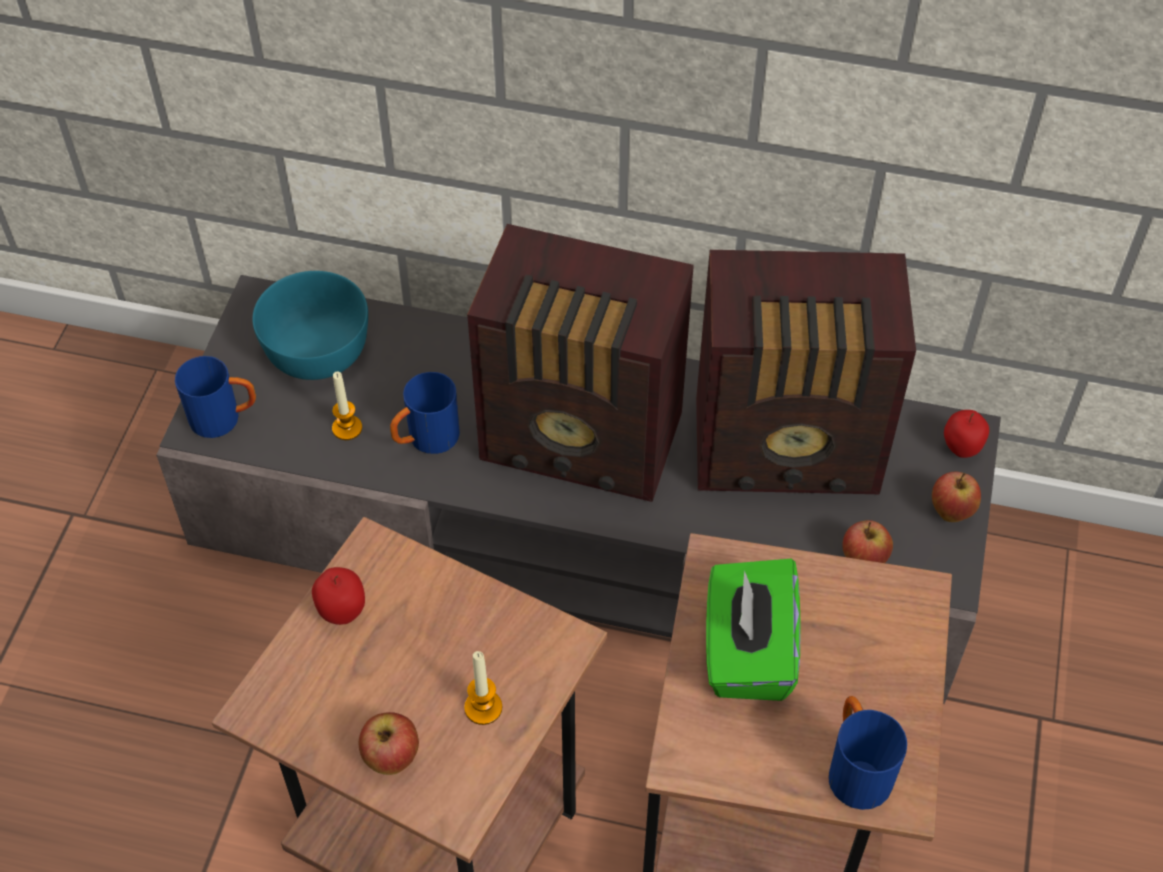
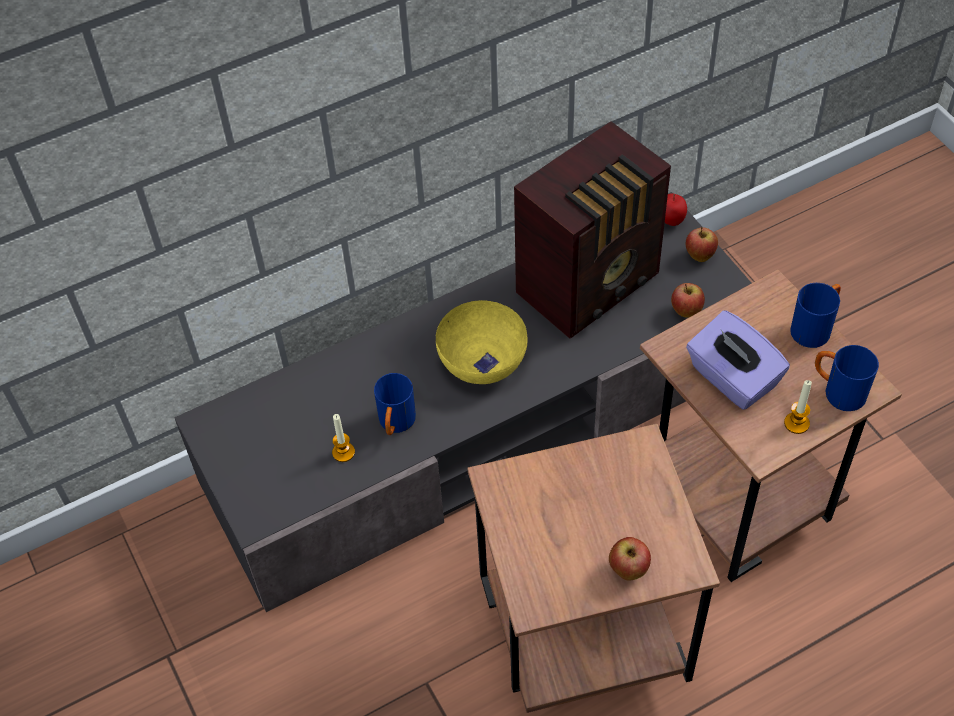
camera: 40 degrees left, 0 degrees up
blue mug [175,356,256,438] -> blue mug moved to [790,283,841,348]
turquoise bowl [252,271,368,380] -> none
apple [312,567,365,625] -> none
candle [464,651,502,725] -> candle moved to [784,380,812,434]
radio [467,224,694,502] -> yellow bowl [436,300,527,384]
green tissue box [706,559,800,701] -> purple tissue box [686,310,790,410]

